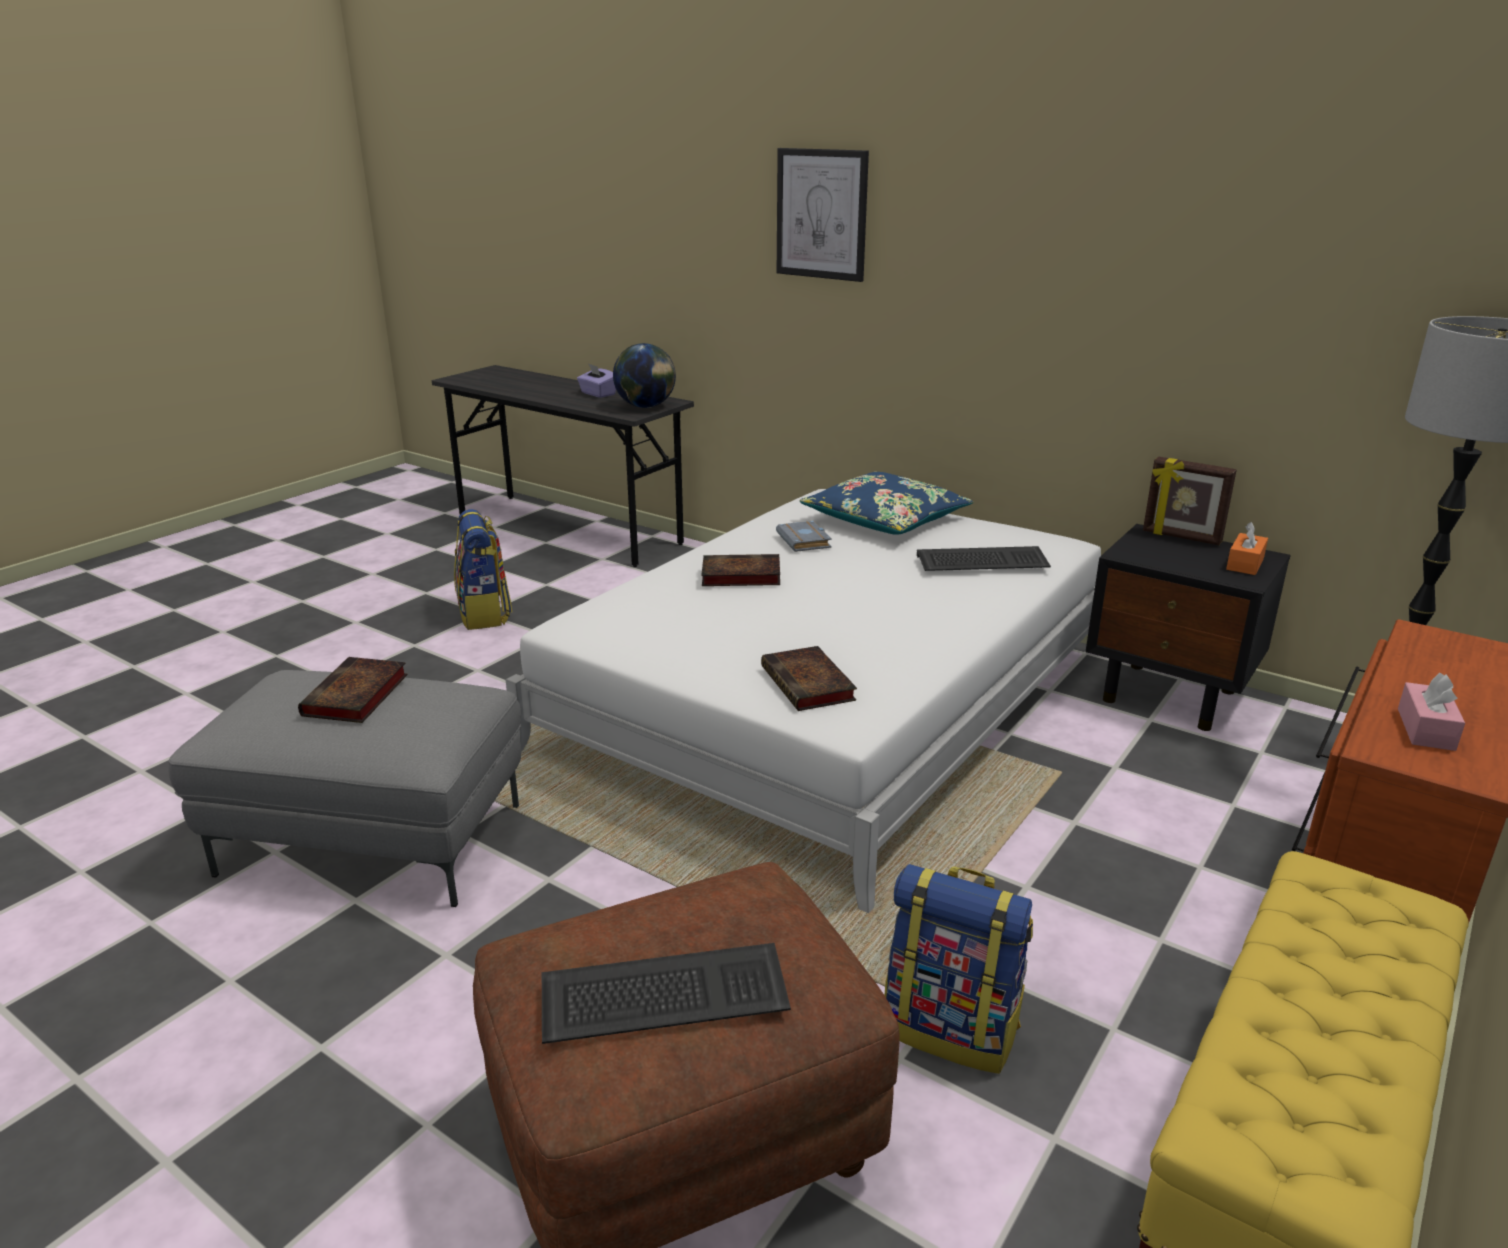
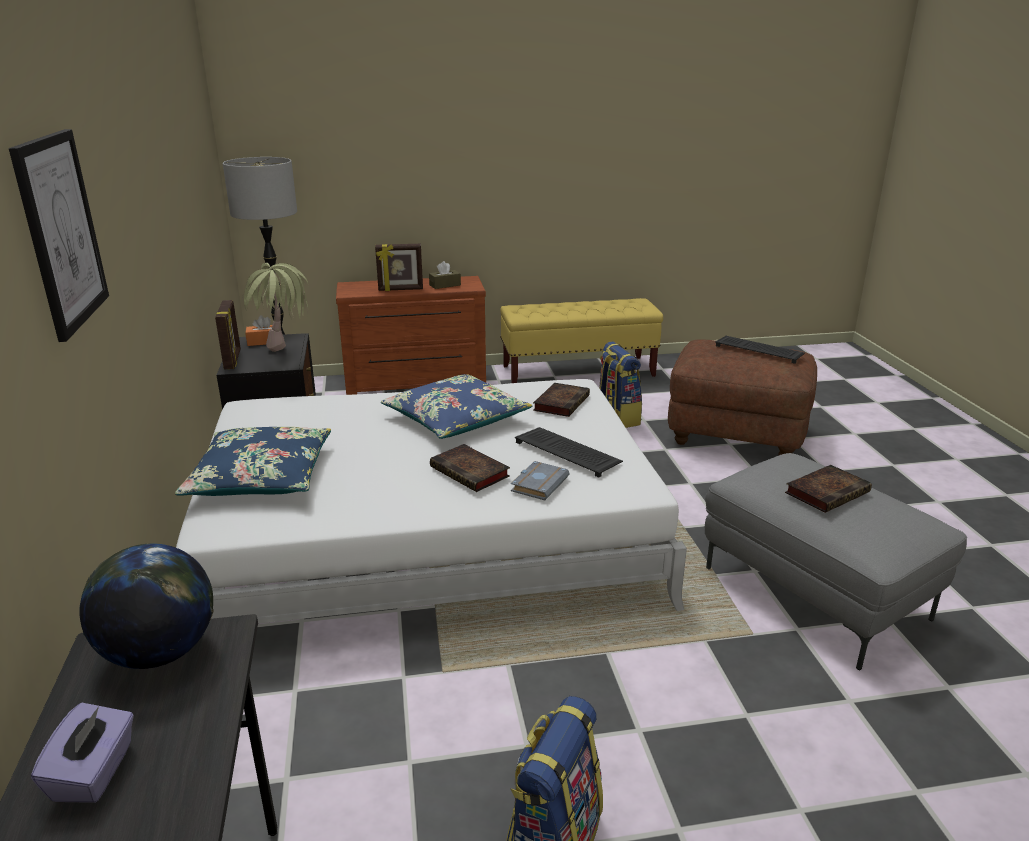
camera: 135 degrees left, 0 degrees up
grey book [776,521,832,552] -> grey book moved to [511,461,570,500]
keyboard [917,546,1051,571] -> keyboard moved to [515,427,623,478]
pink tissue box [1398,673,1465,751] -> brown tissue box [429,261,461,289]
none -> potted plant [242,263,308,352]
none -> picture frame [375,244,423,291]
none -> blue pillow [381,374,532,439]

